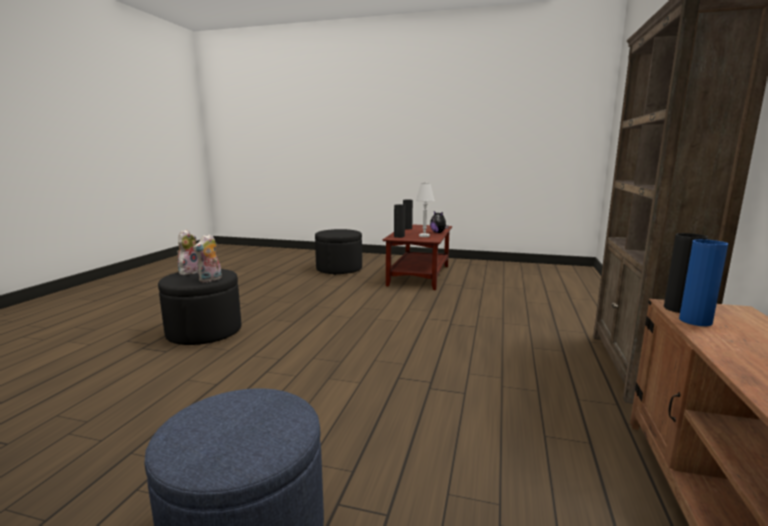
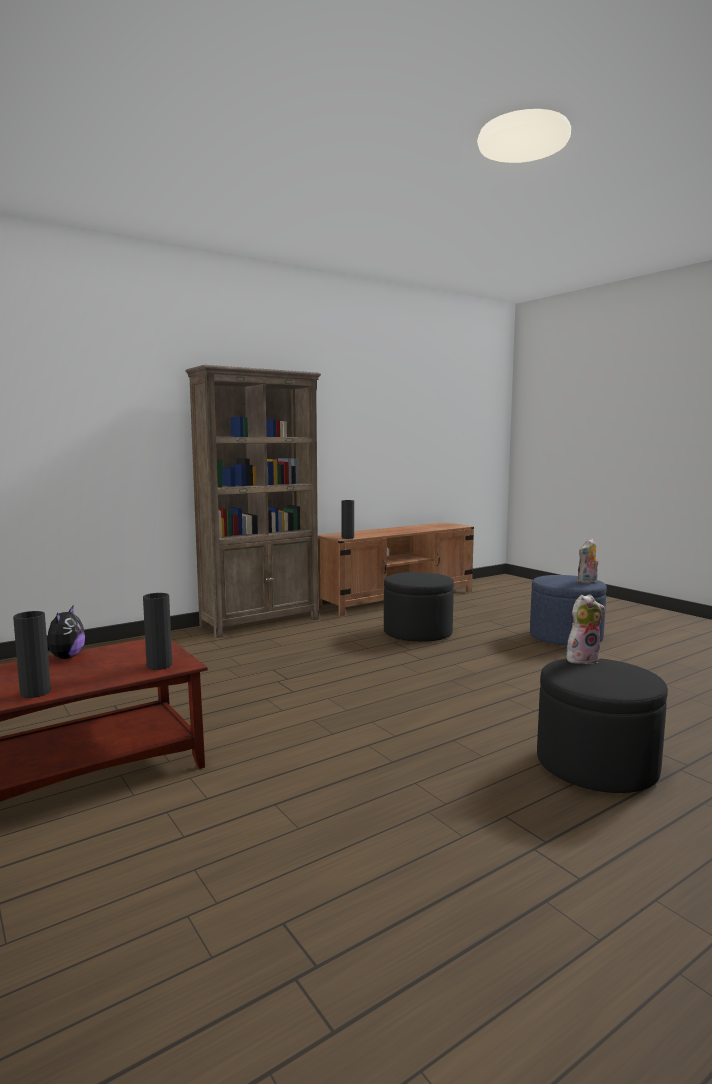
camera: 140 degrees left, 5 degrees down
plush toy [177,230,198,275] -> plush toy moved to [578,539,599,583]
black ottoman [315,229,362,275] -> black ottoman moved to [384,572,454,642]
white table lamp [416,183,435,237] -> none
blue vase [679,239,728,326] -> none

